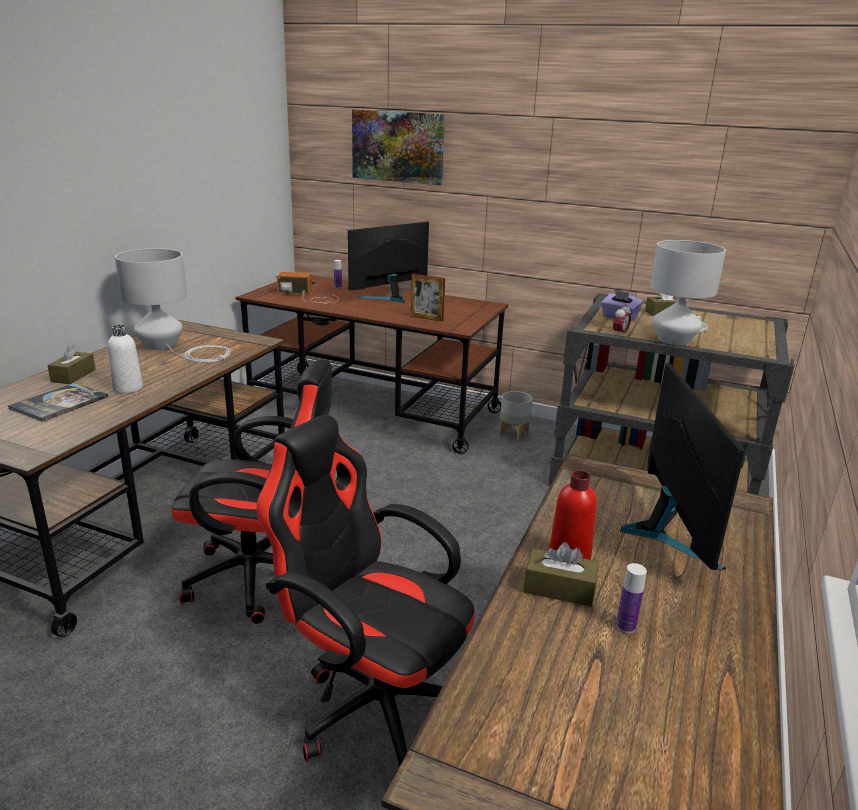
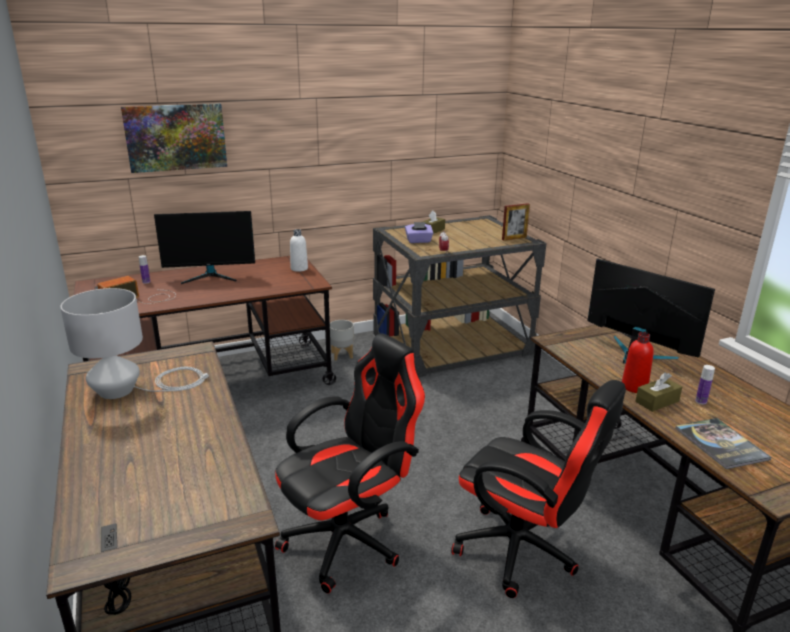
camera: 45 degrees left, 0 degrees up
book [8,383,108,422] -> book moved to [675,418,771,469]
brown tissue box [47,343,96,384] -> none
white bottle [108,325,143,394] -> white bottle moved to [290,229,308,272]
black office chair [257,415,475,769] -> black office chair turned 135 degrees counterclockwise [451,380,626,598]
monitor [348,222,429,303] -> monitor turned 105 degrees counterclockwise [154,211,255,284]
picture frame [411,274,445,322] -> picture frame moved to [502,203,530,241]
white table lamp [650,240,726,345] -> none

